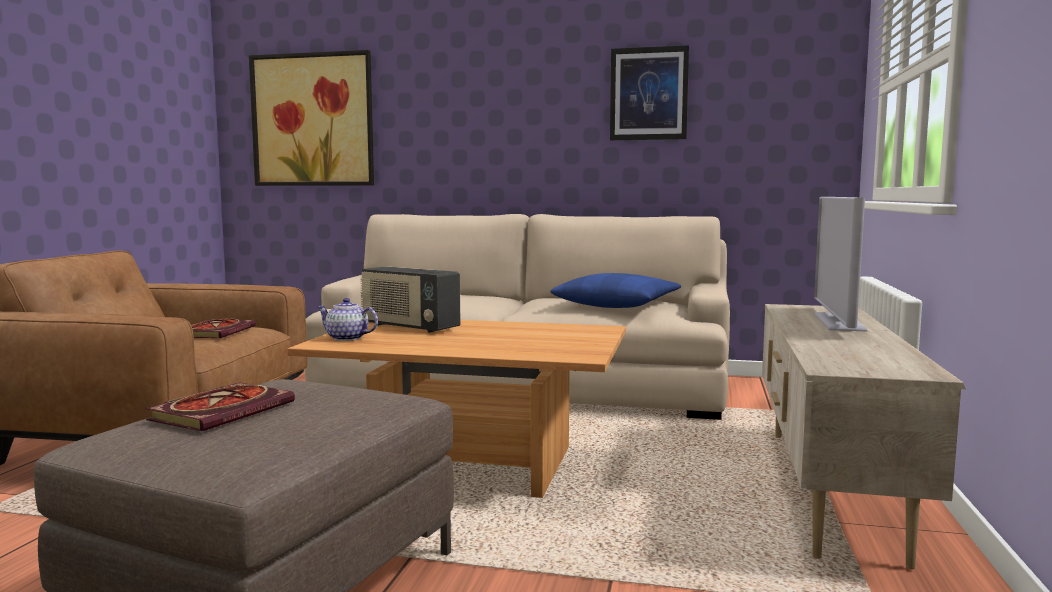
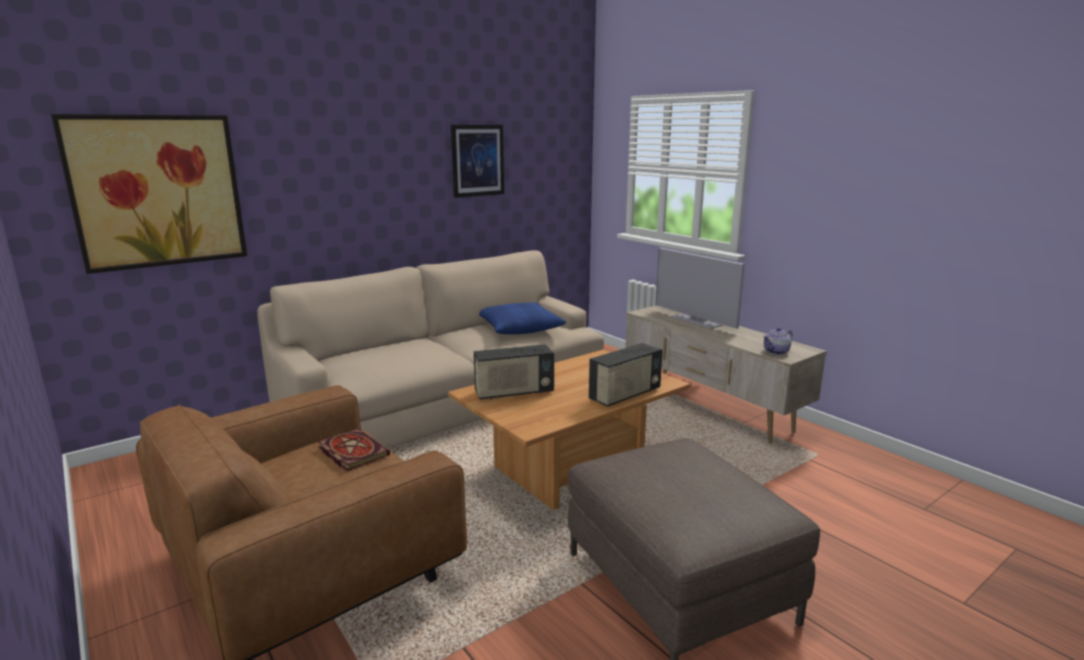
camera: 50 degrees left, 10 degrees up
book [146,382,295,431] -> none
teapot [317,298,378,341] -> teapot moved to [763,327,793,355]
none -> radio [589,343,663,407]

